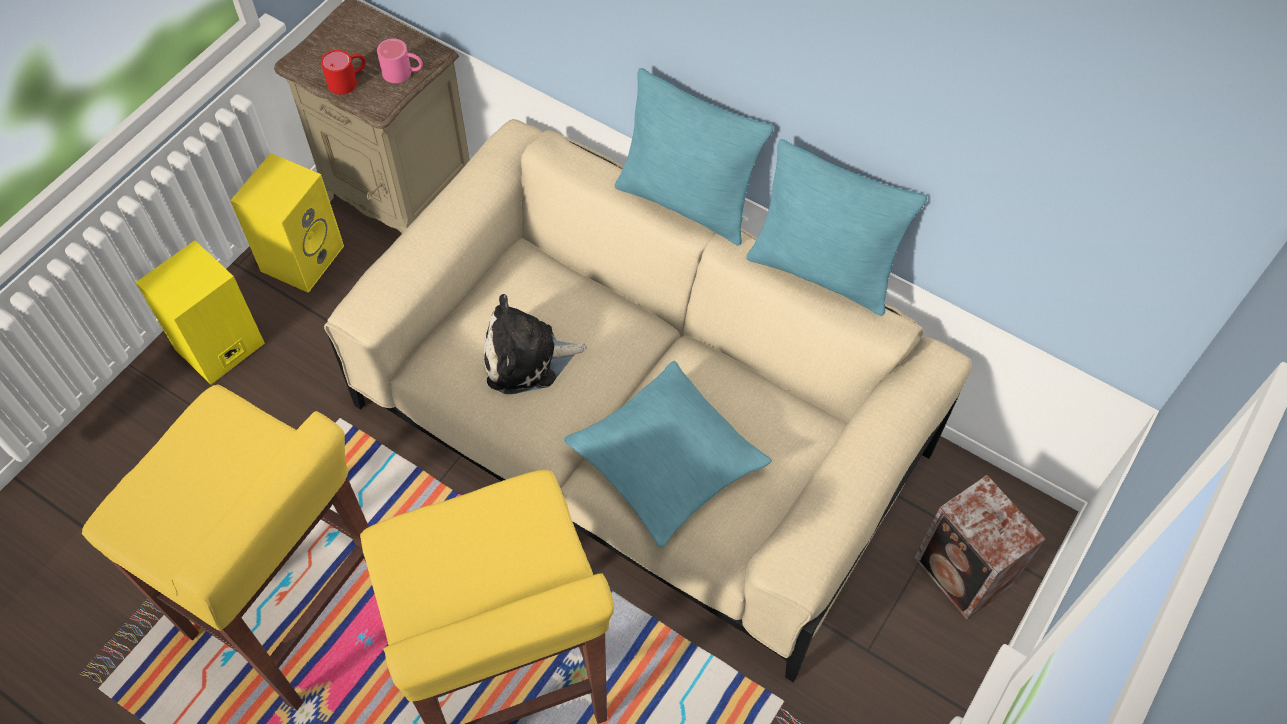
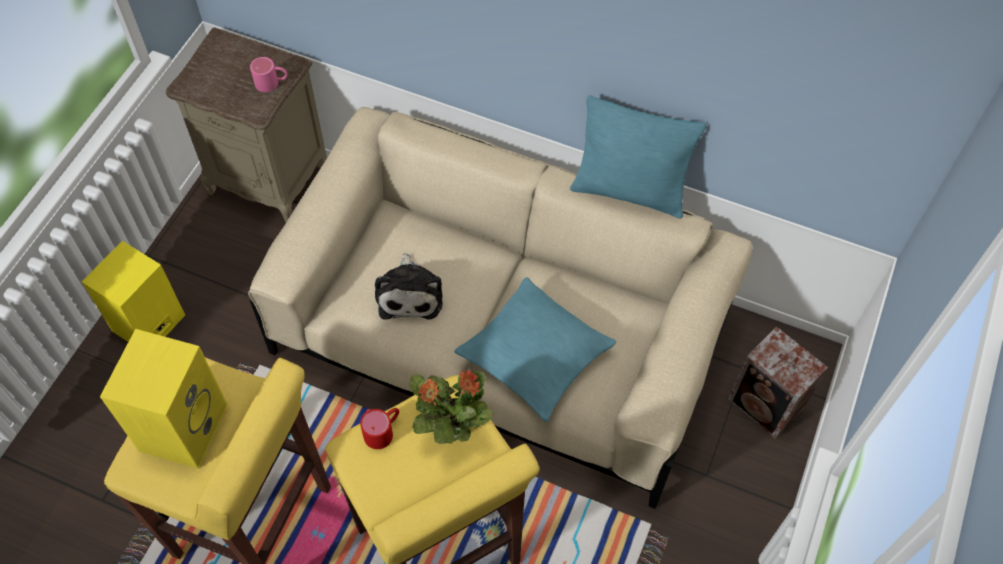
camera: 10 degrees left, 0 degrees up
yellow speaker [230,153,344,293] -> yellow speaker moved to [100,329,228,469]
red mug [321,50,366,95] -> red mug moved to [360,408,399,449]
plush toy [484,294,587,394] -> plush toy turned 75 degrees counterclockwise [375,253,443,320]
turquoise pillow [615,68,774,246] -> none
none -> potted plant [409,370,493,444]

